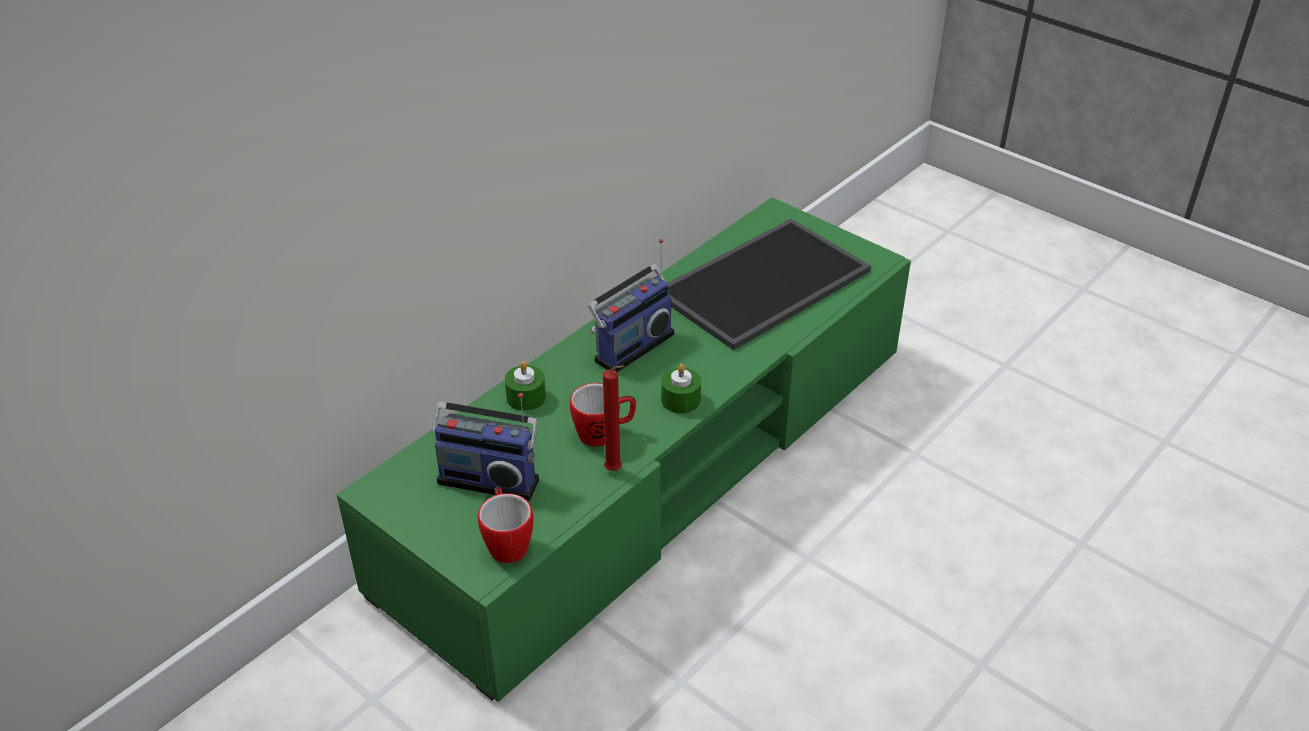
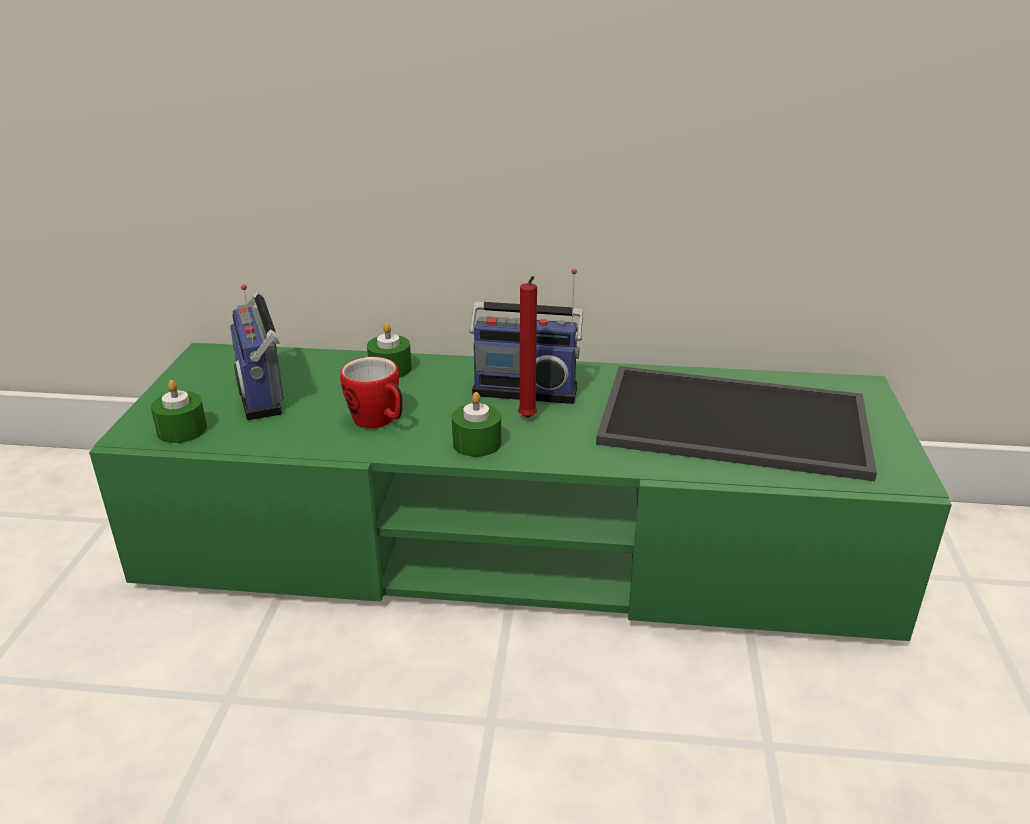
camera: 55 degrees right, 10 degrees down
mug [478,486,534,563] -> green candle [151,380,207,443]
red candle [603,365,625,471] -> red candle moved to [518,276,537,418]

